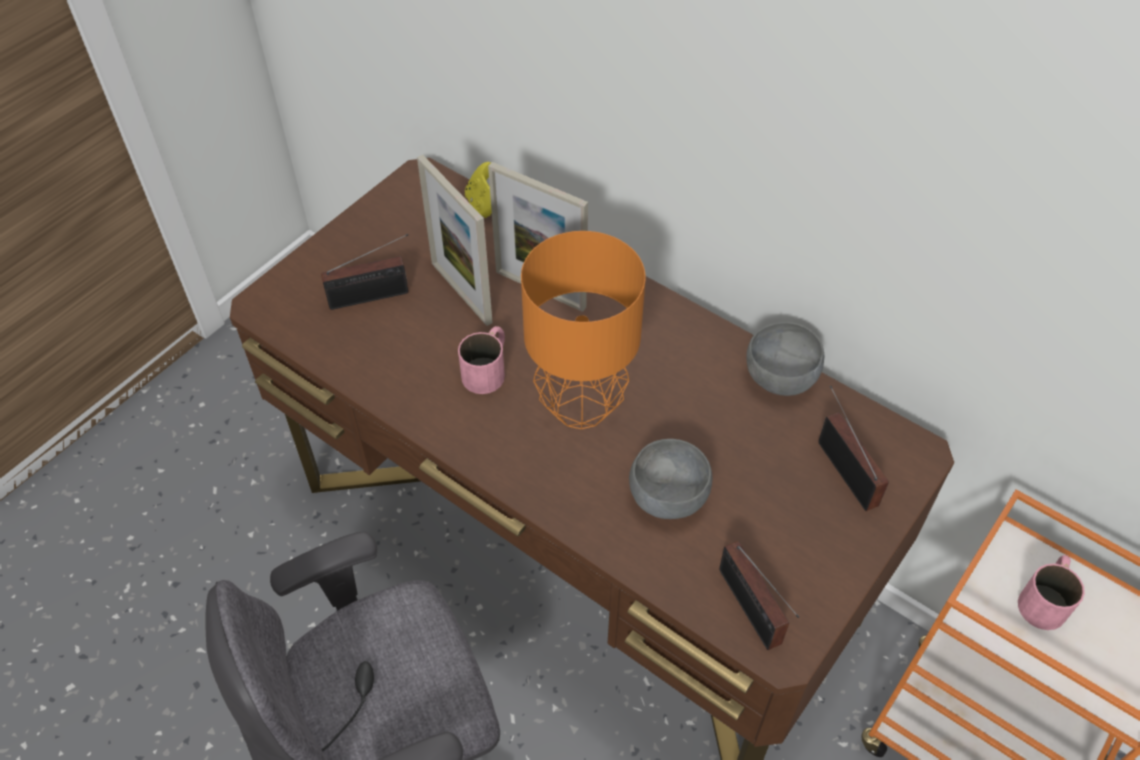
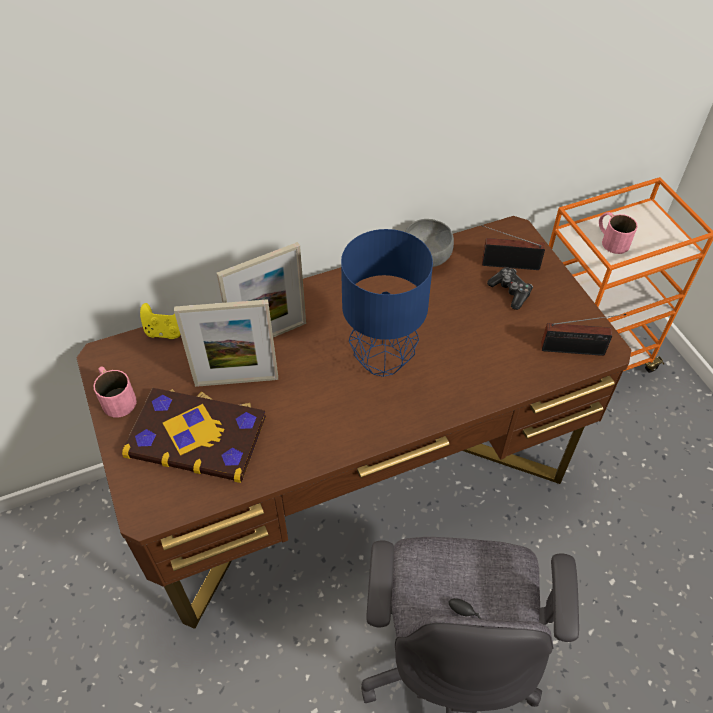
camera: 60 degrees left, 0 degrees up
radio [321,234,409,310] -> book [122,388,266,483]
pink mug [458,326,505,394] -> pink mug moved to [93,366,137,418]
orange table lamp [521,231,645,429] -> blue table lamp [341,229,433,377]
grey bowl [629,439,712,519] -> none
none -> game controller [487,268,533,310]

